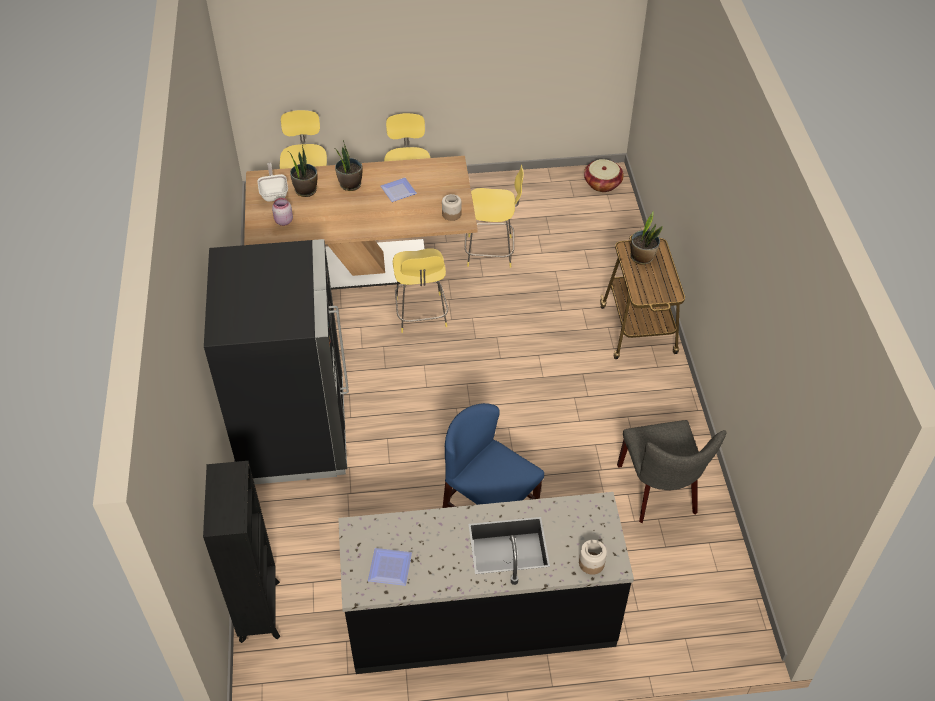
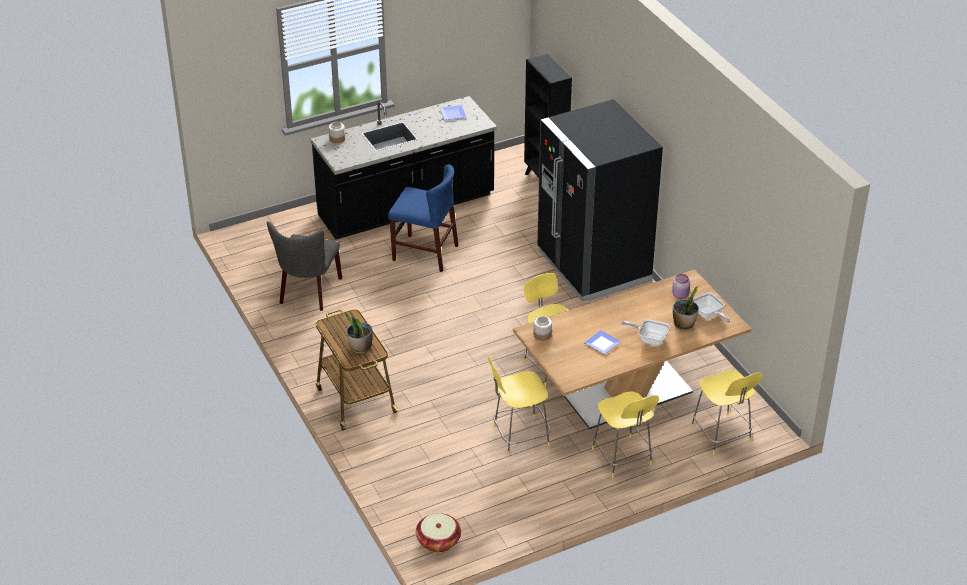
camera: 160 degrees right, 10 degrees down
potted plant [335,140,362,191] -> frying pan [621,319,670,346]
grey chair [617,420,727,523] -> grey chair turned 135 degrees counterclockwise [267,221,342,311]

